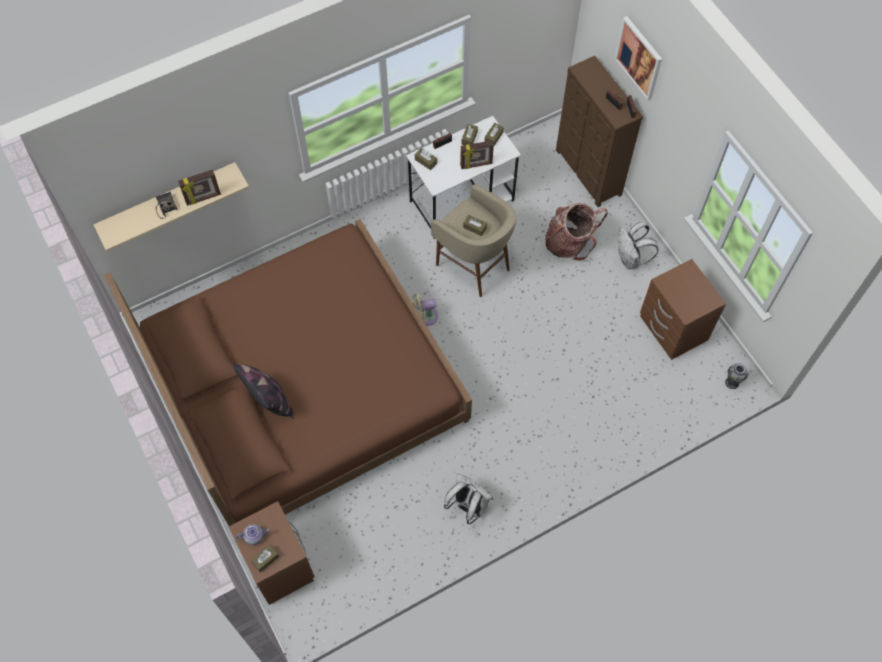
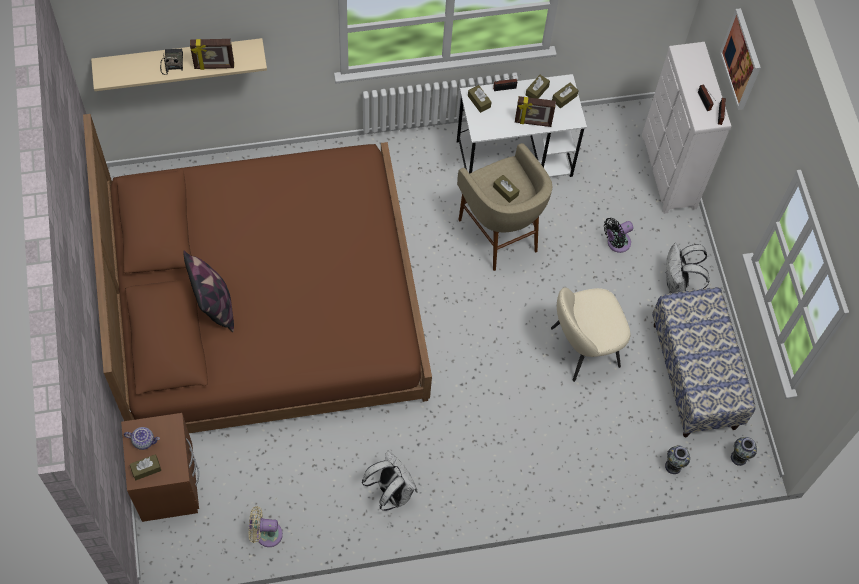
camera: 15 degrees right, 0 degrees up
beige fan [412,293,438,326] -> beige fan moved to [249,506,283,547]
backpack [545,203,608,261] -> black fan [604,218,633,253]
brown dresser [556,56,643,207] -> white dresser [642,42,732,214]
brown nightstand [640,259,726,360] -> bench [652,287,756,437]
none -> beige chair [551,287,631,382]
none -> vase [665,446,690,474]

